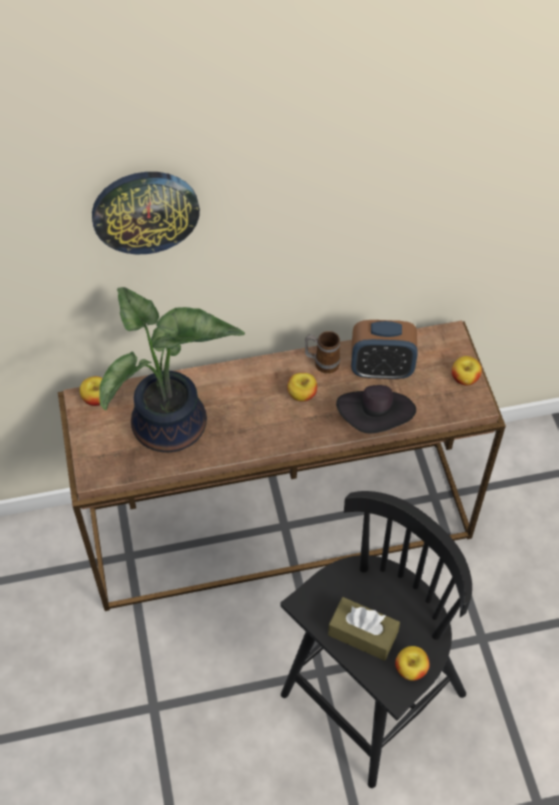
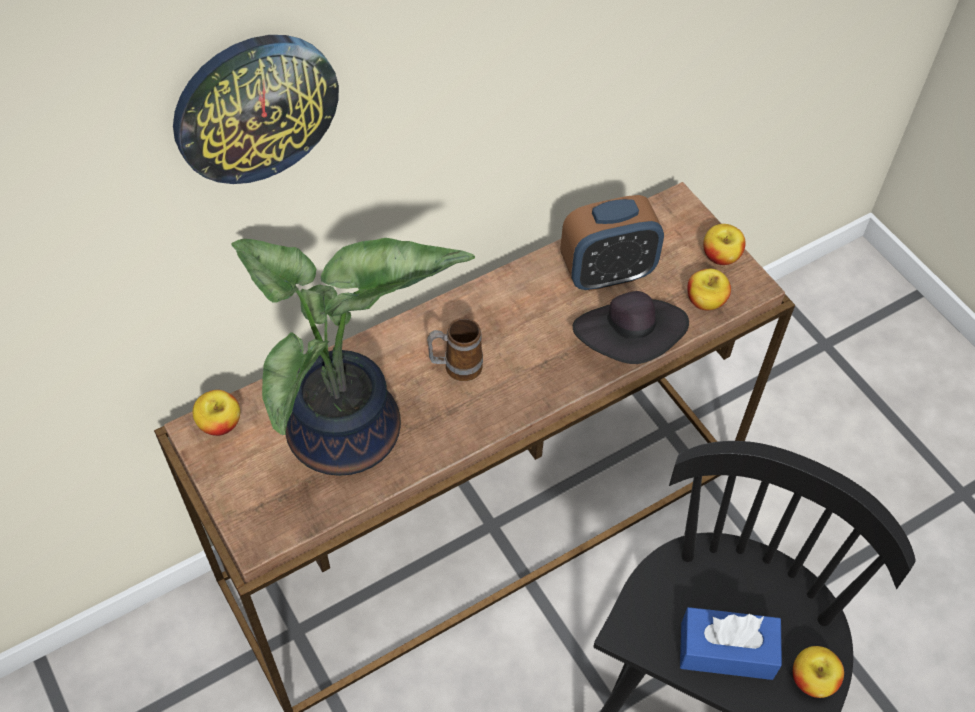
camera: 20 degrees left, 0 degrees up
apple [287,373,317,401] -> apple moved to [687,269,731,310]
mug [305,331,340,374] -> mug moved to [427,318,483,381]
brown tissue box [328,597,400,661] -> blue tissue box [680,607,782,680]

